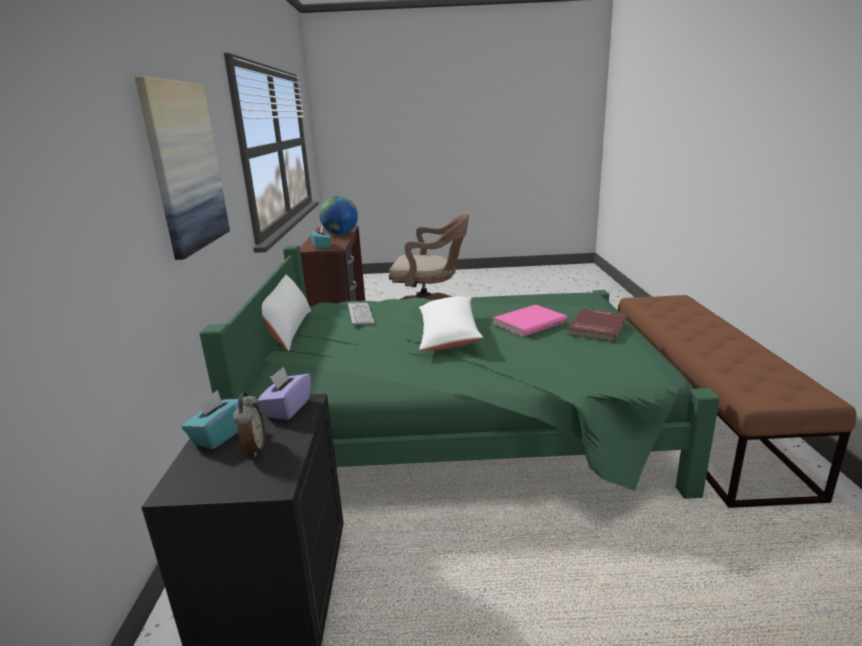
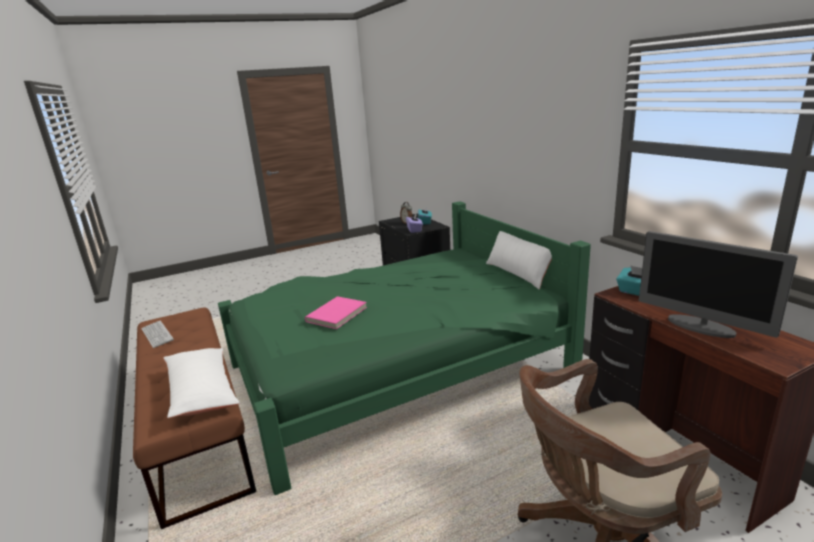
camera: 155 degrees right, 0 degrees up
picture [135,76,230,260] -> none
globe [320,196,358,235] -> monitor [639,231,798,338]
keyboard [348,303,375,325] -> keyboard moved to [141,321,174,348]
white pillow [419,296,483,350] -> white pillow moved to [163,348,240,418]
red book [567,309,627,342] -> none

